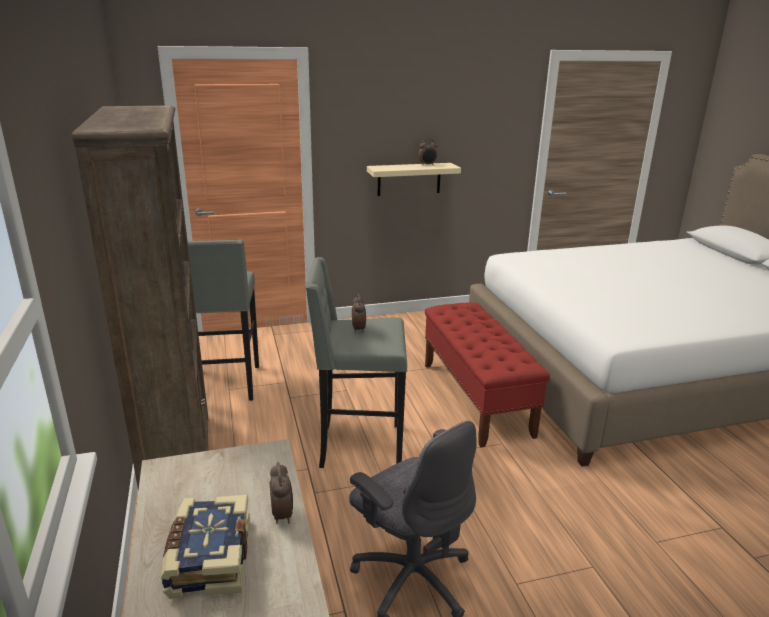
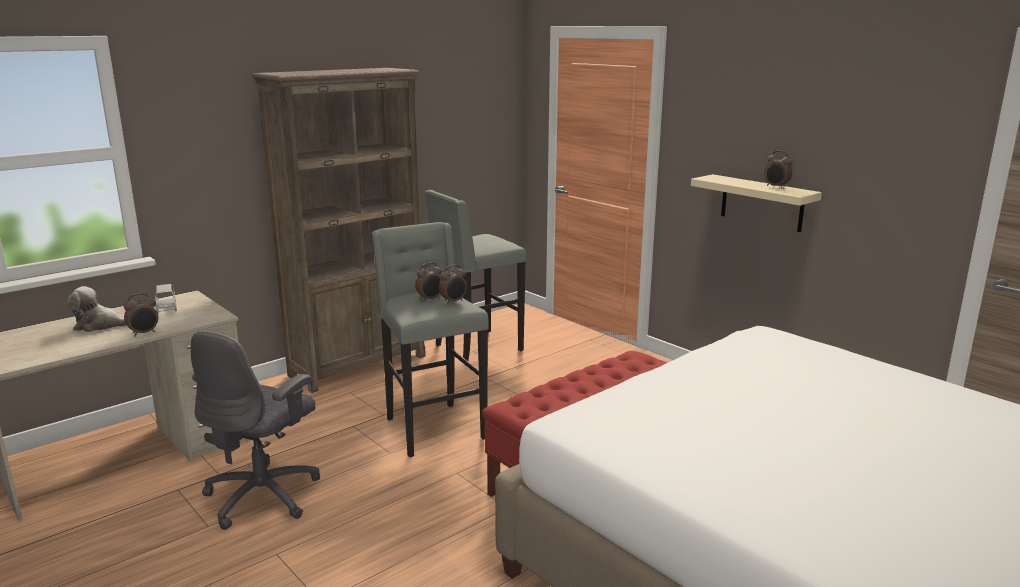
camera: 65 degrees right, 5 degrees down
book [160,495,250,599] -> plush toy [67,286,127,332]
none -> grey toy car [155,284,177,314]
none -> alarm clock [439,265,467,304]

